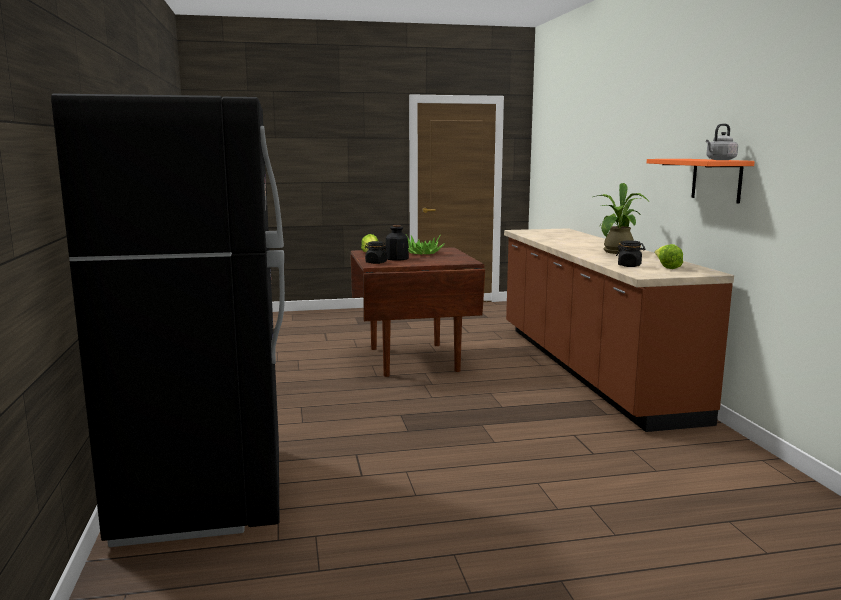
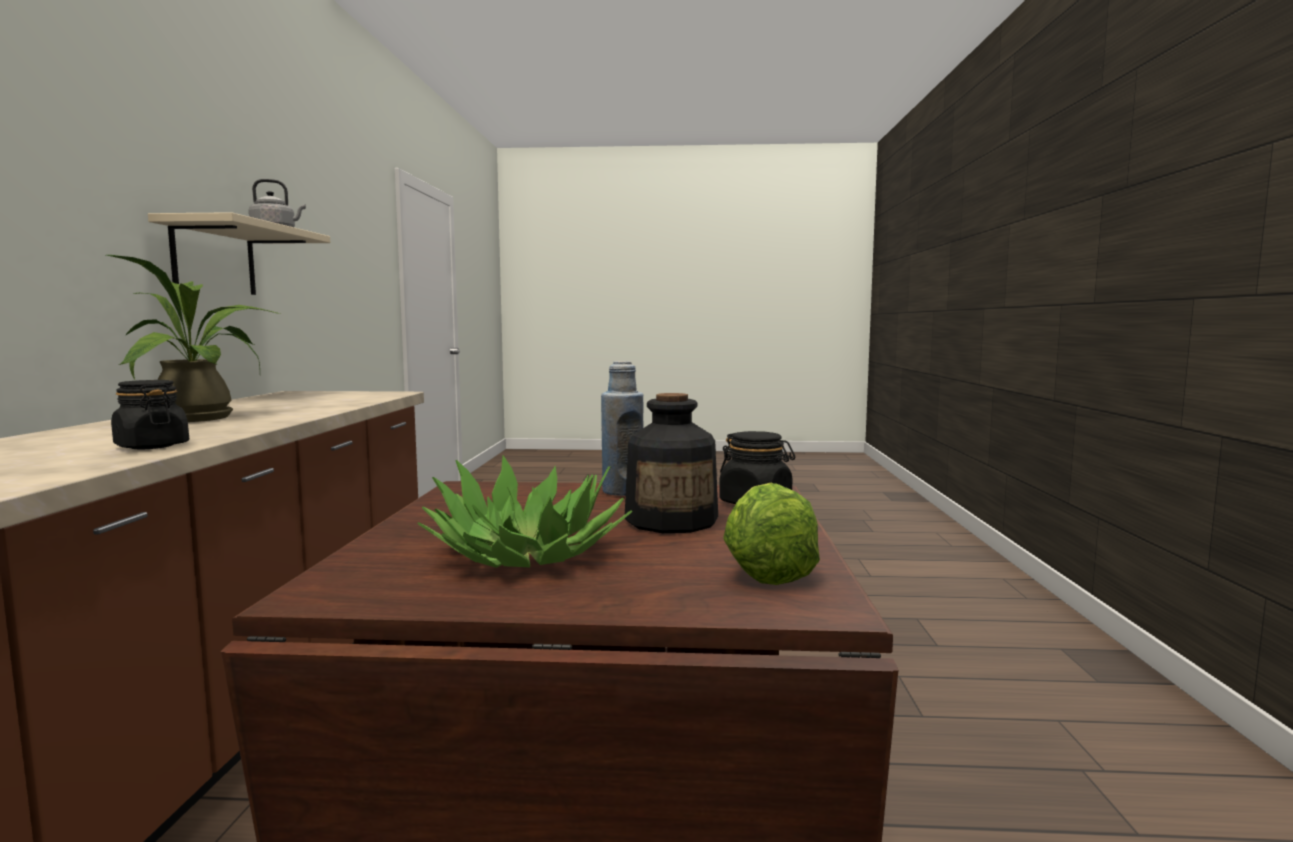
camera: 165 degrees left, 5 degrees down
black fridge [51,94,285,547] -> none
black jar [616,241,645,267] -> black jar moved to [111,380,189,449]
orange shelf [647,159,755,204] -> beige shelf [148,212,330,295]
lettuce [655,244,683,269] -> none
none -> blue bottle [601,361,643,496]

